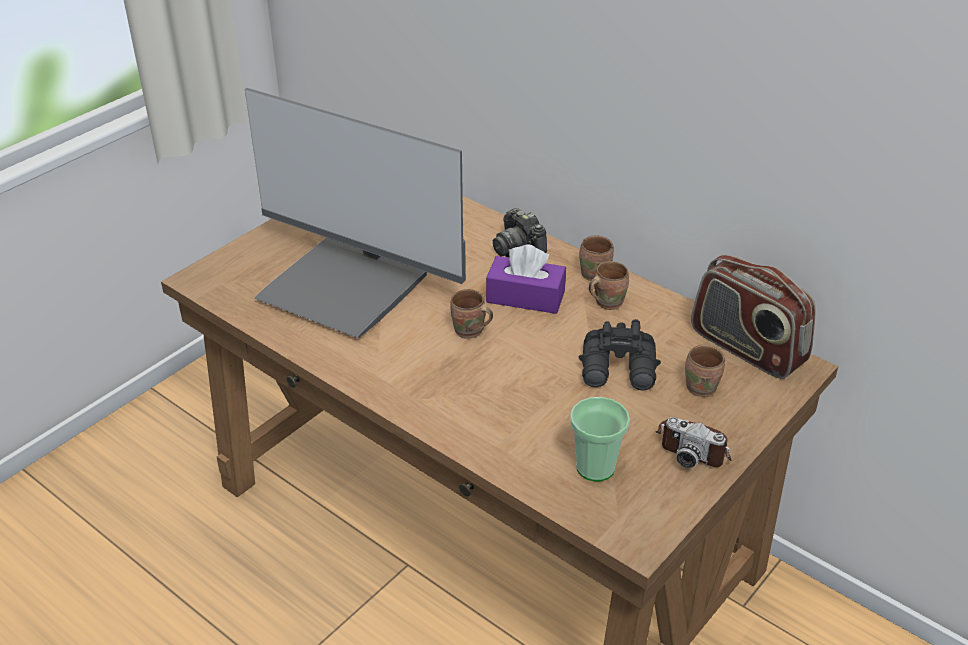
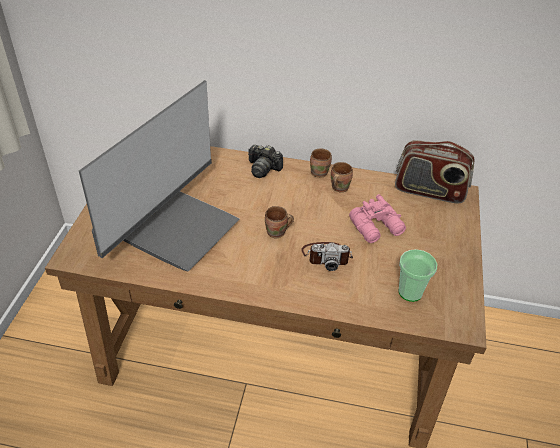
camera: 30 degrees left, 5 degrees up
monitor [245,88,466,338] -> monitor turned 60 degrees counterclockwise [79,80,240,272]
purple tissue box [486,244,566,314] -> none
black binoculars [579,319,661,390] -> pink binoculars [349,194,406,243]
camera [655,417,731,468] -> camera moved to [302,242,353,271]
brown mug [685,345,725,397] -> none

